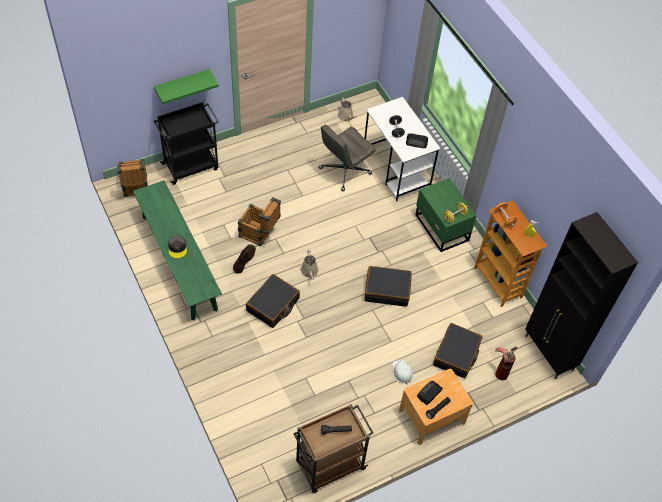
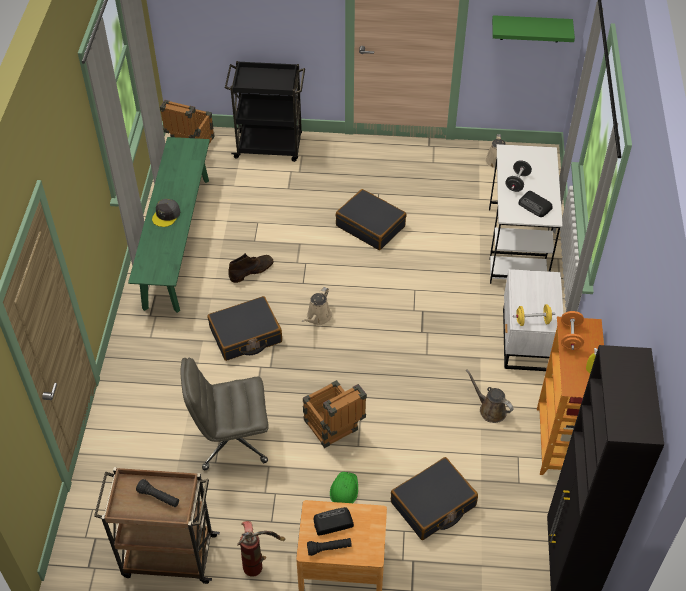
camera: 35 degrees right, 5 degrees down
green shelf [154,69,219,104] -> green shelf moved to [492,15,575,43]
crate [238,197,281,246] -> crate moved to [303,380,367,448]
grey office chair [319,125,376,191] -> grey office chair moved to [181,357,269,470]
black suitcase [364,266,412,307] -> black suitcase moved to [336,189,407,250]
white hard hat [393,359,413,384] -> green hard hat [330,472,358,503]
green nightstand [415,178,477,252] -> white nightstand [503,269,564,371]
fire extinguisher [495,347,517,380] -> fire extinguisher moved to [237,521,286,577]
none -> brown watering can [466,370,514,423]

